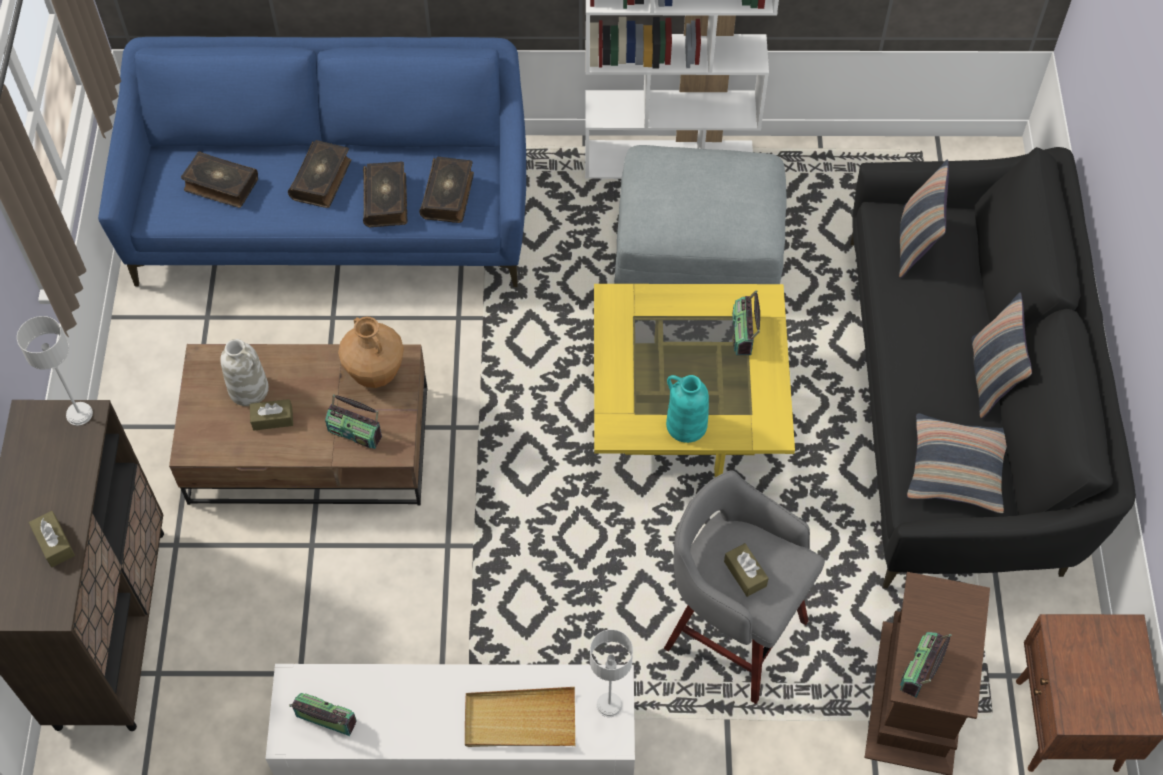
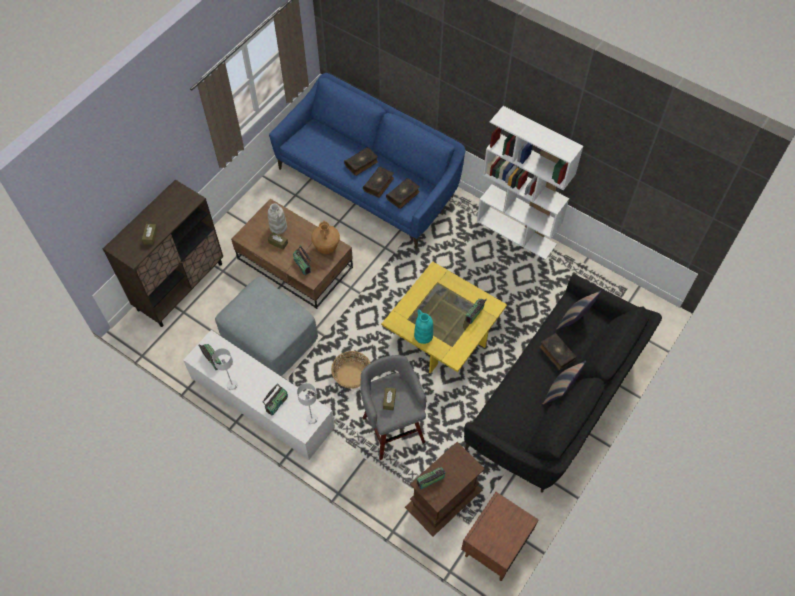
camera: 35 degrees right, 0 degrees up
grey table lamp [17,316,93,426] -> grey table lamp moved to [212,348,238,390]
book [181,151,258,208] -> book moved to [539,333,577,370]
beige tray [465,687,575,747] -> radio [262,383,288,416]
grey ottoman [614,145,787,284] -> grey ottoman moved to [215,277,318,376]
pillow [907,413,1007,513] -> none
none -> basket [331,351,370,389]

